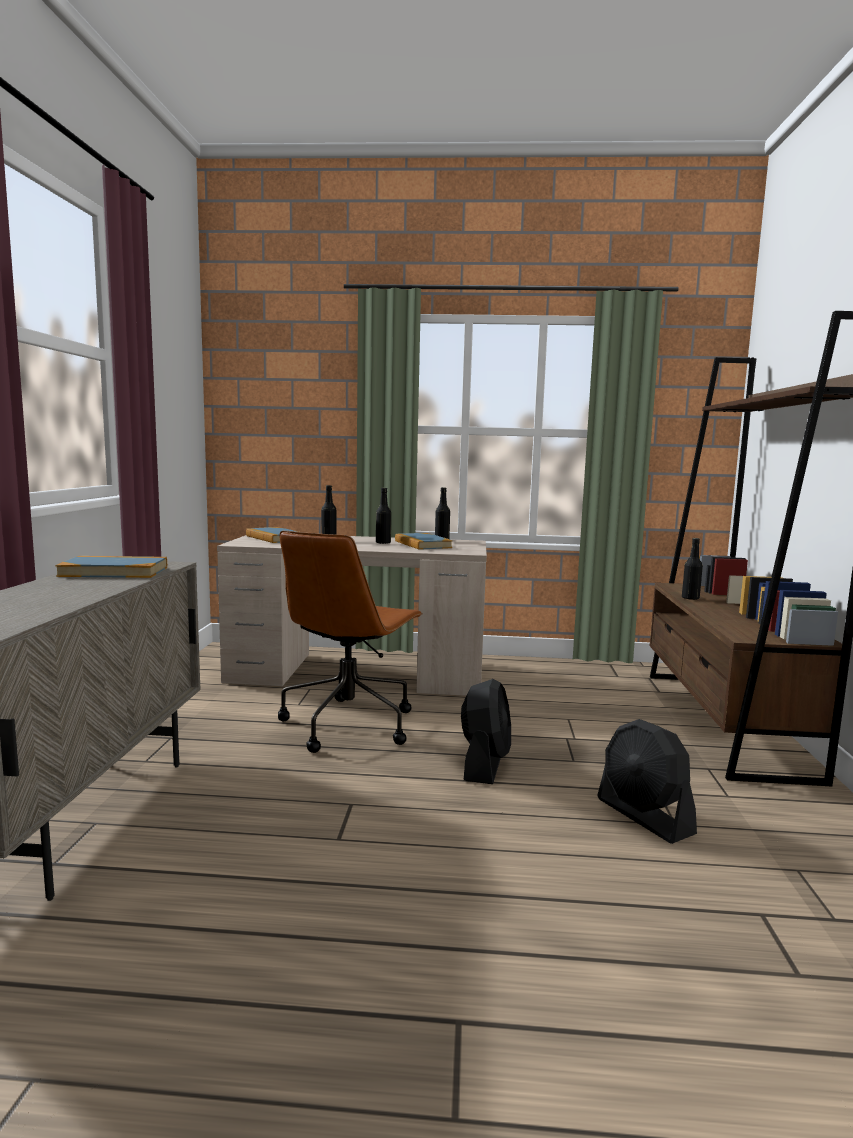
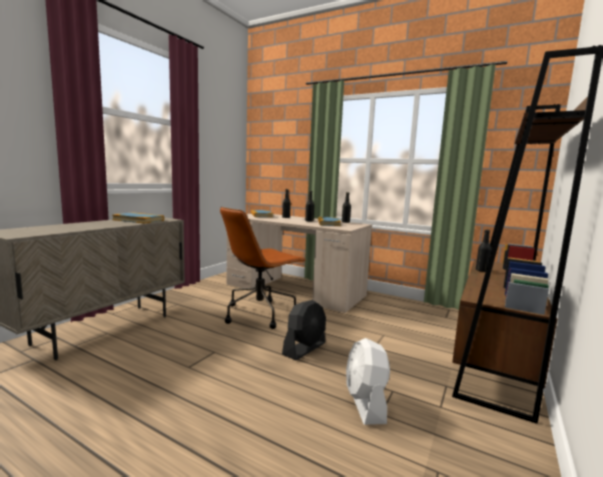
camera: 25 degrees right, 0 degrees up
black fan [597,719,697,844] -> white fan [346,338,390,425]

